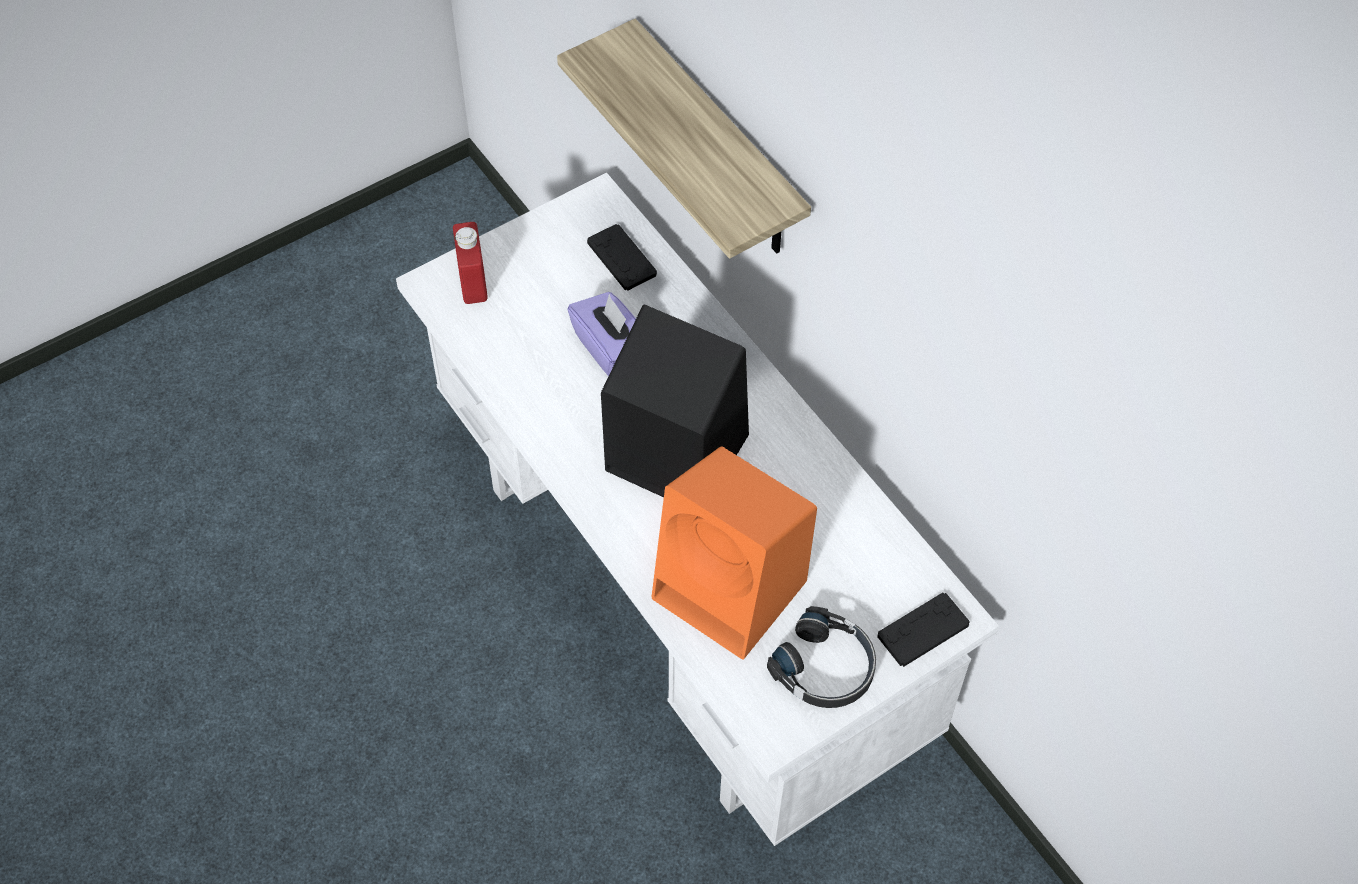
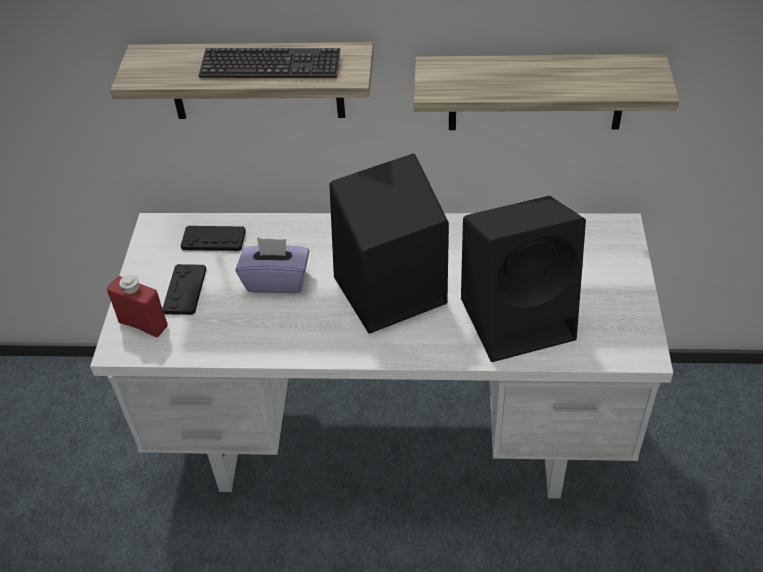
camera: 50 degrees left, 10 degrees down
orange speaker [652,446,817,660] -> black speaker [461,196,586,362]
black headphones [767,606,876,708] -> none
black game controller [877,593,970,667] -> black game controller moved to [162,264,206,315]
none -> keyboard [198,48,340,78]
none -> shelf [414,54,680,130]

